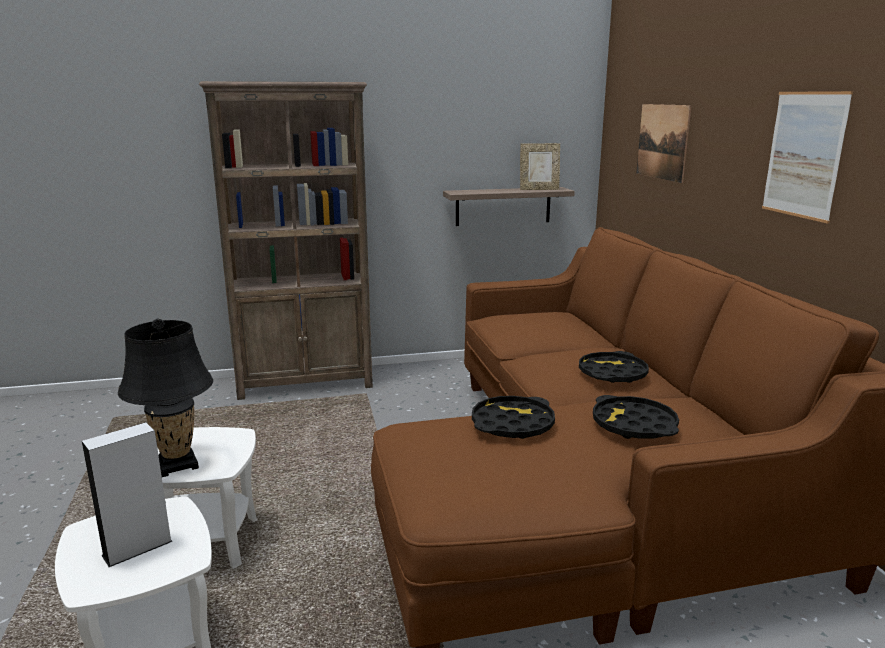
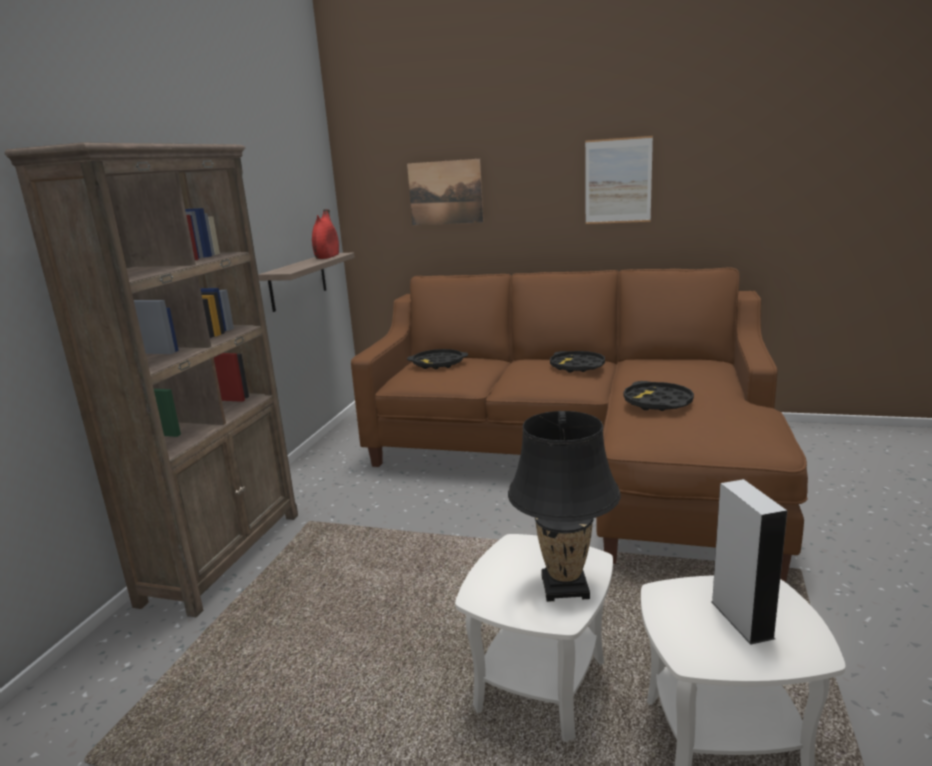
camera: 60 degrees left, 0 degrees up
picture frame [520,143,560,190] -> red vase [312,209,339,259]
black tray [593,395,679,439] -> black tray moved to [407,349,468,369]

